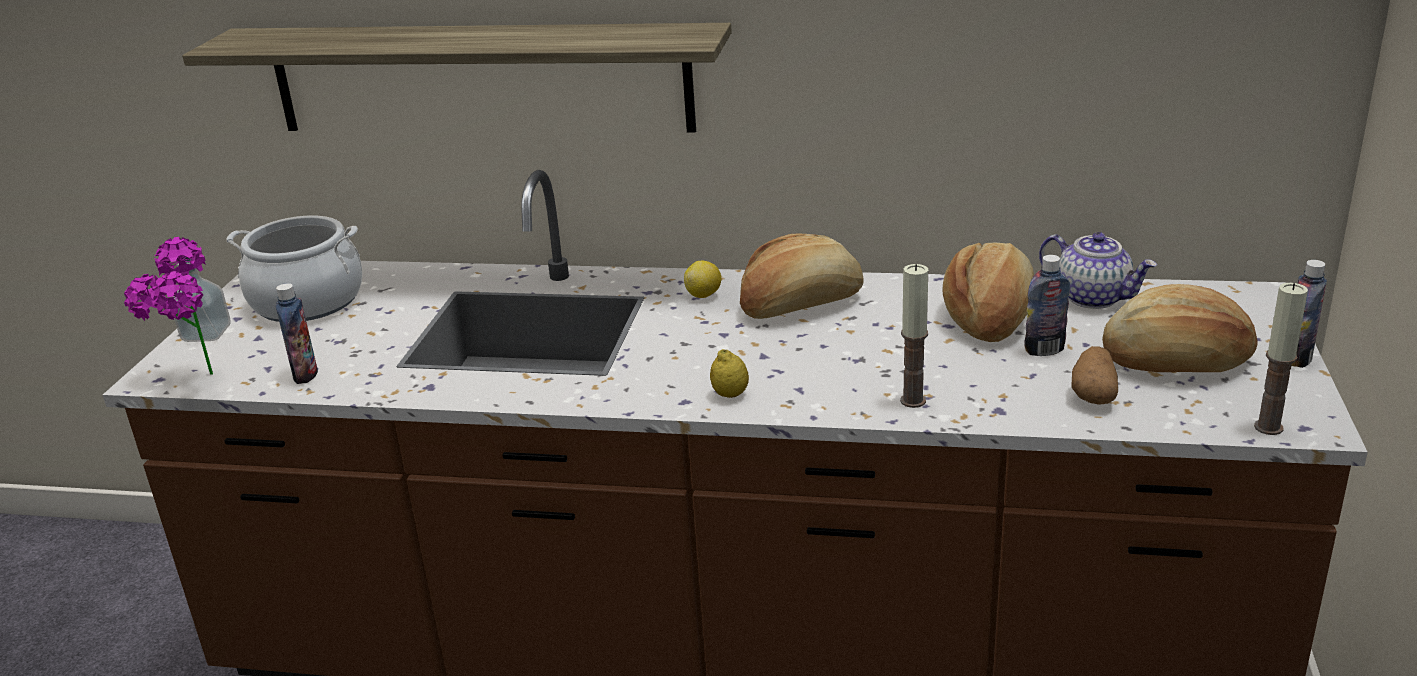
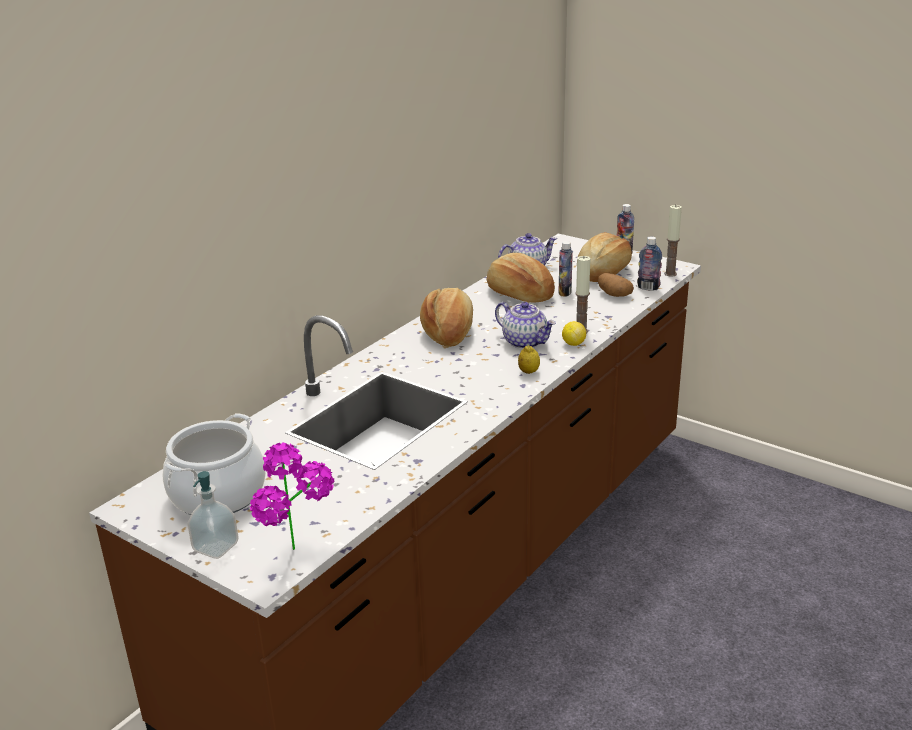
camera: 65 degrees left, 0 degrees up
shelf [182,23,732,132] -> none
bottle [276,283,318,384] -> bottle moved to [637,236,662,291]
lemon [684,261,721,298] -> lemon moved to [562,321,586,346]
none -> teapot [495,302,556,349]

